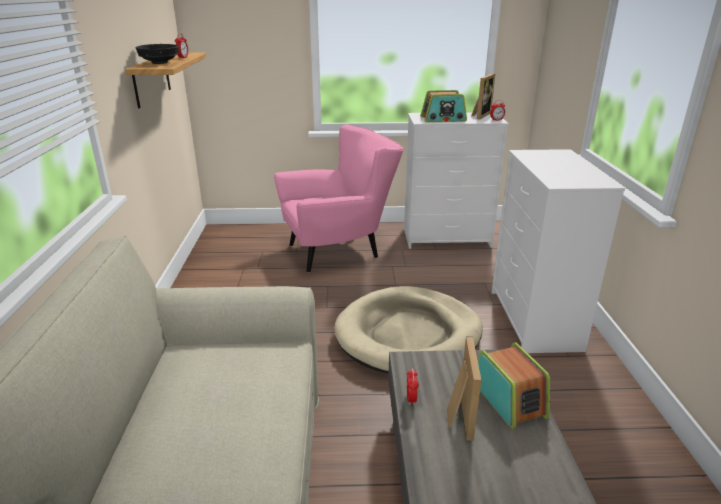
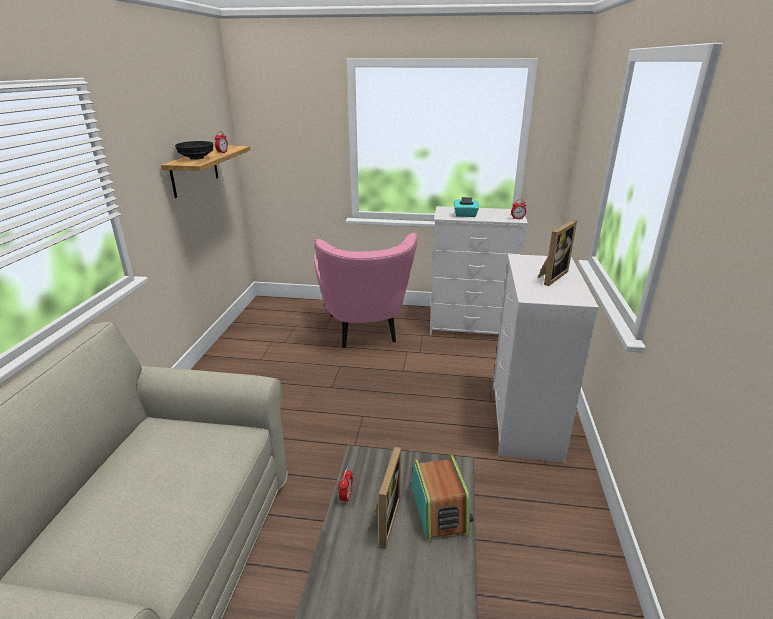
camera: 10 degrees right, 0 degrees up
pink armchair [274,124,403,273] -> pink armchair turned 90 degrees clockwise [314,233,417,348]
beige dog bed [334,286,483,373] -> none
radio [421,90,467,122] -> turquoise tissue box [454,197,479,217]
picture frame [471,73,495,120] -> picture frame moved to [538,220,577,286]

